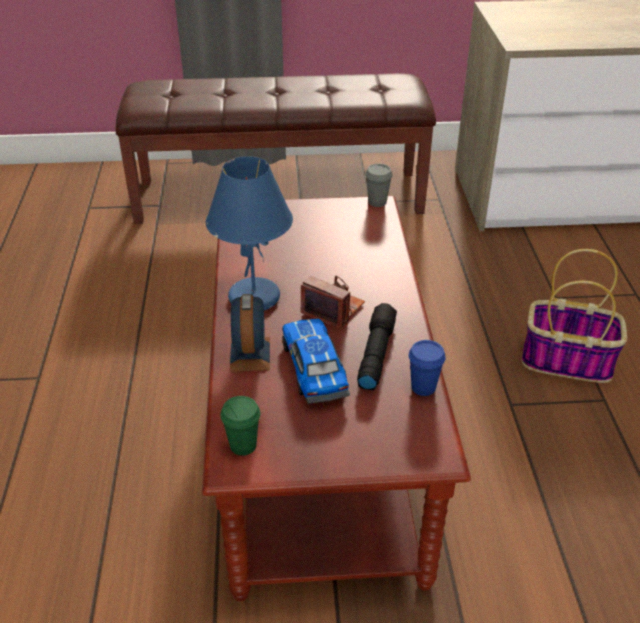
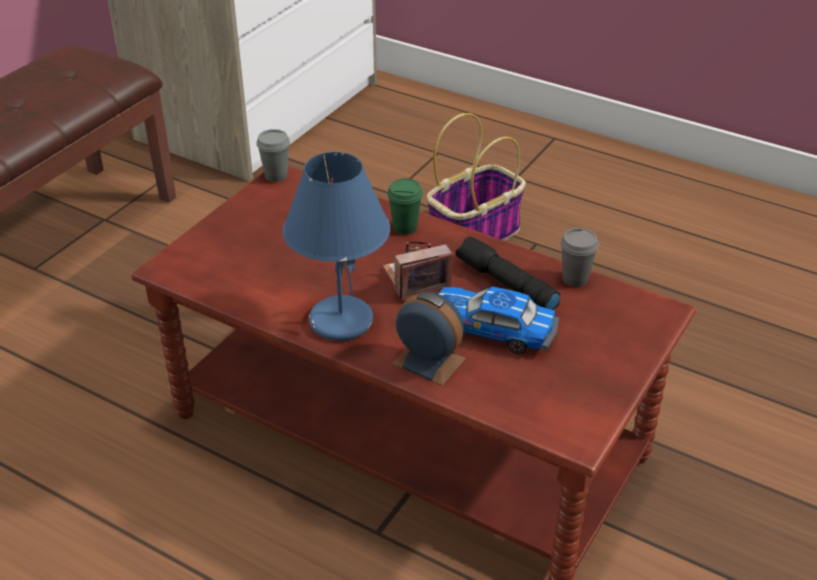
camera: 55 degrees left, 0 degrees up
green cup [220,396,260,456] -> green cup moved to [387,179,423,235]
blue cup [409,340,446,396] -> grey cup [560,228,599,287]

